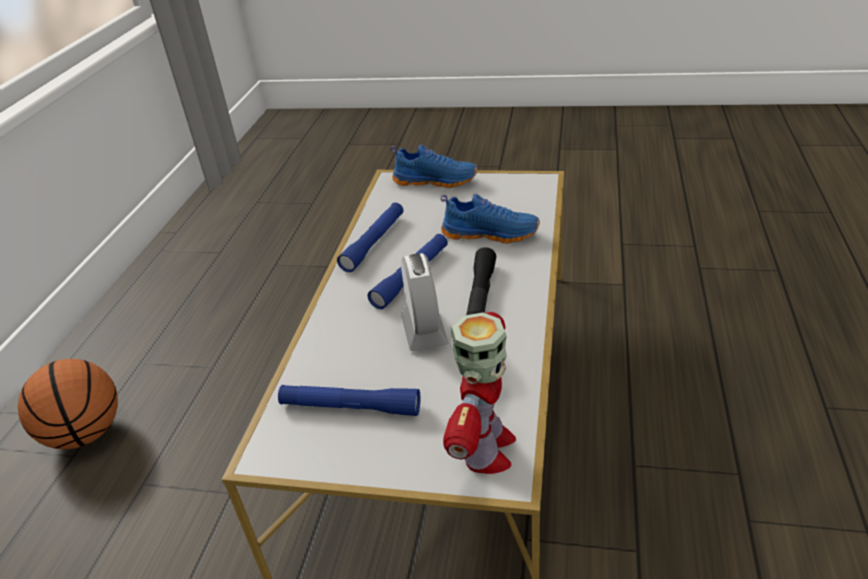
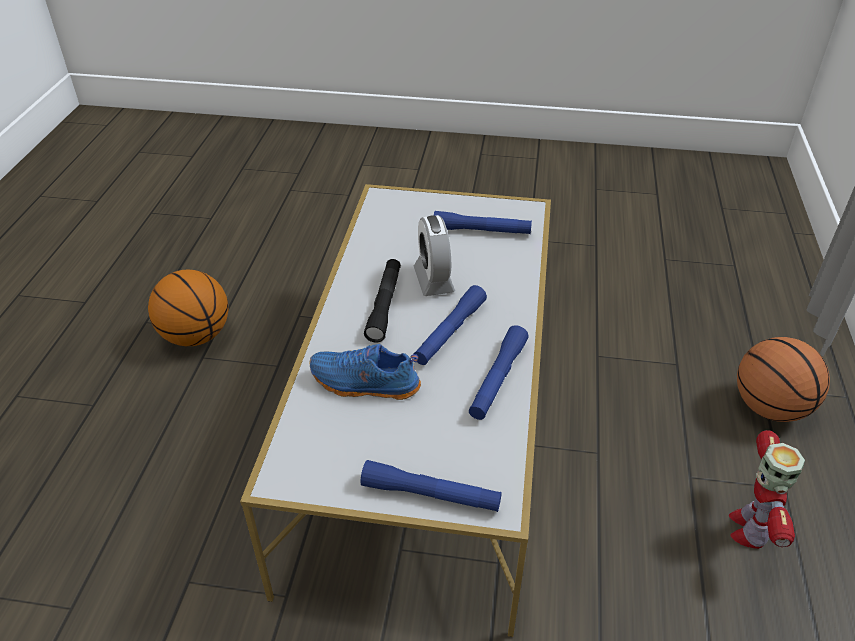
camera: 175 degrees right, 5 degrees up
blue shoe [391,144,478,188] -> blue flashlight [361,460,502,512]
toy robot [443,312,516,474] -> toy robot moved to [729,430,805,549]
none -> basketball [148,270,228,346]

